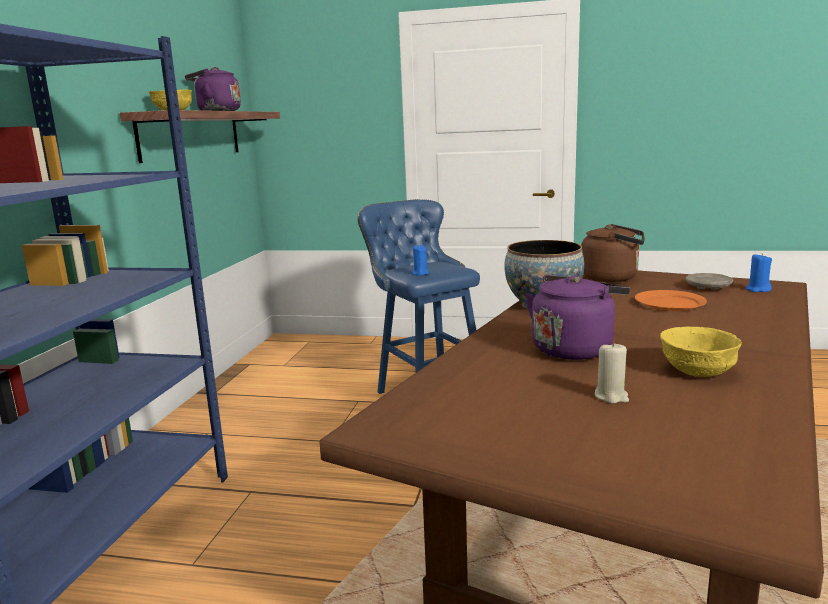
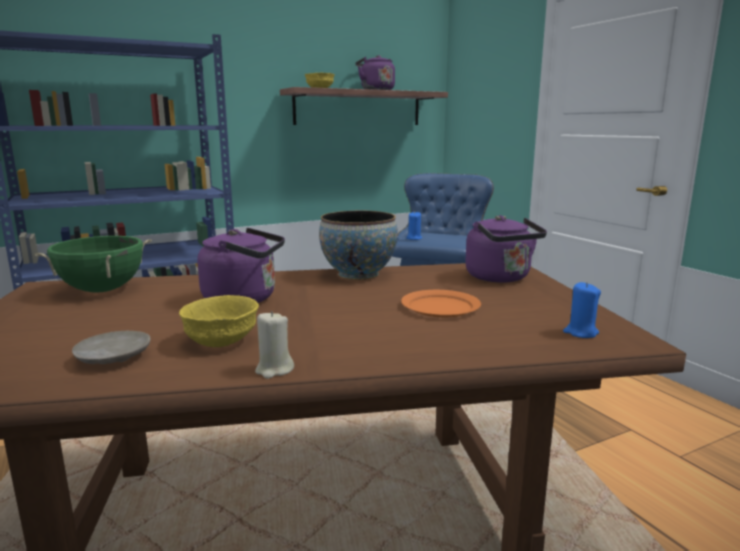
camera: 50 degrees right, 0 degrees up
brown kettle [581,224,645,282] -> purple kettle [465,215,547,283]
beige candle [595,342,629,404] -> beige candle moved to [255,311,294,379]
beige plate [686,273,733,290] -> beige plate moved to [72,331,151,364]
none -> green cooking pot [35,236,152,292]

